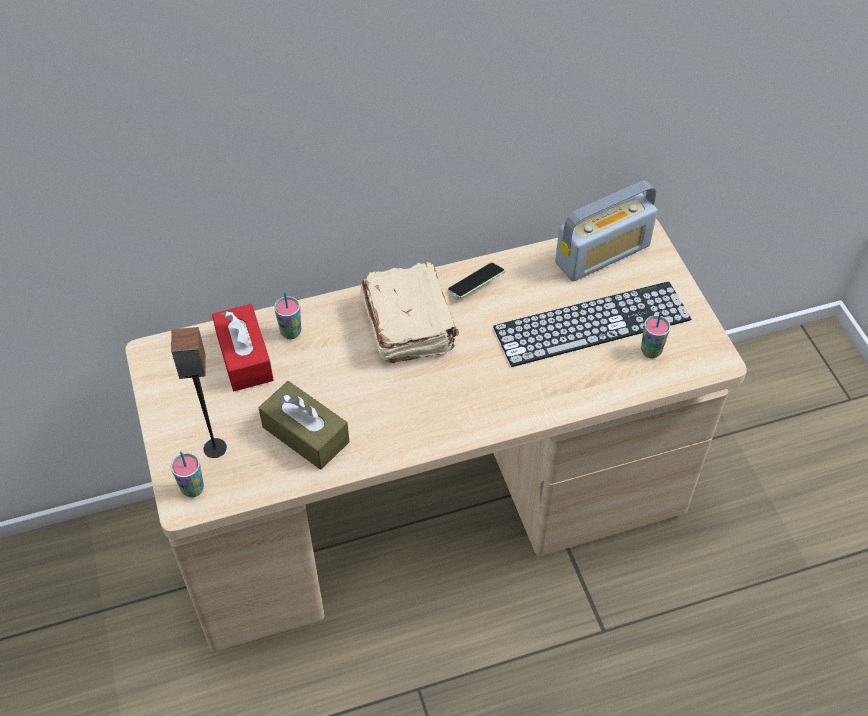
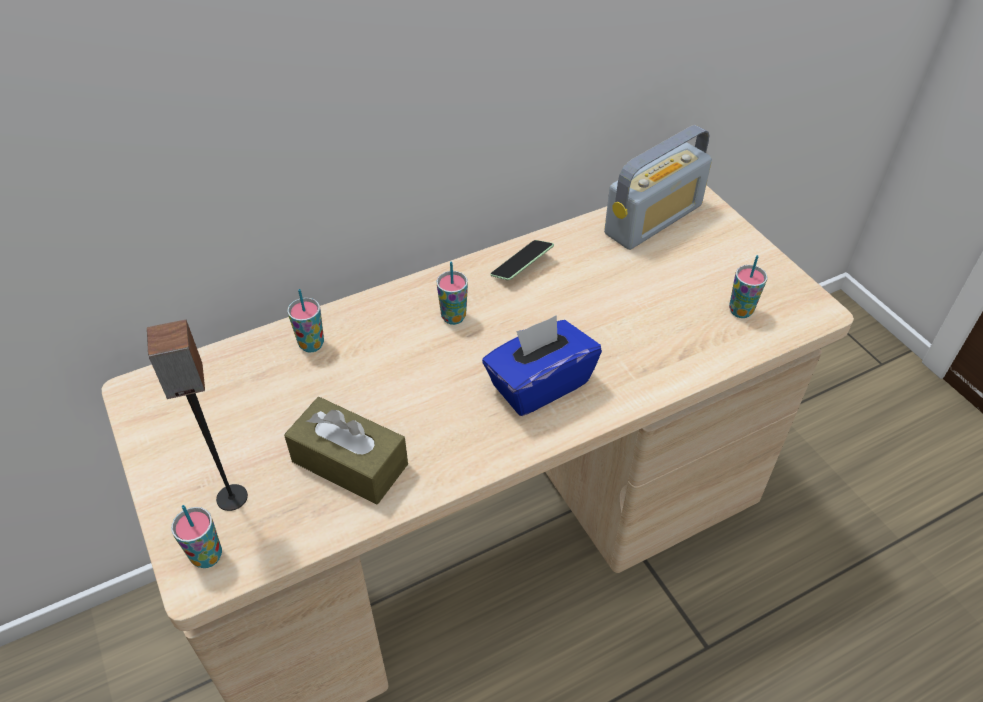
camera: 10 degrees left, 5 degrees down
red tissue box [212,304,274,391] -> none
beige book [360,262,459,363] -> cup [436,262,468,325]
keyboard [493,282,691,367] -> none
none -> blue tissue box [482,315,602,416]

